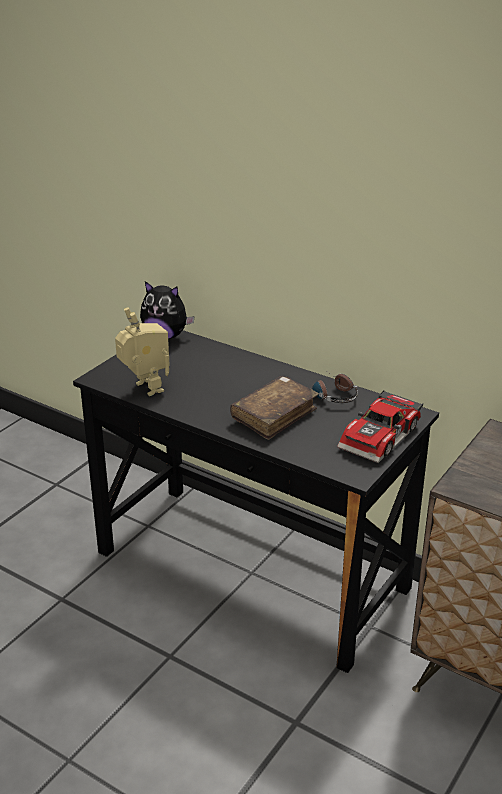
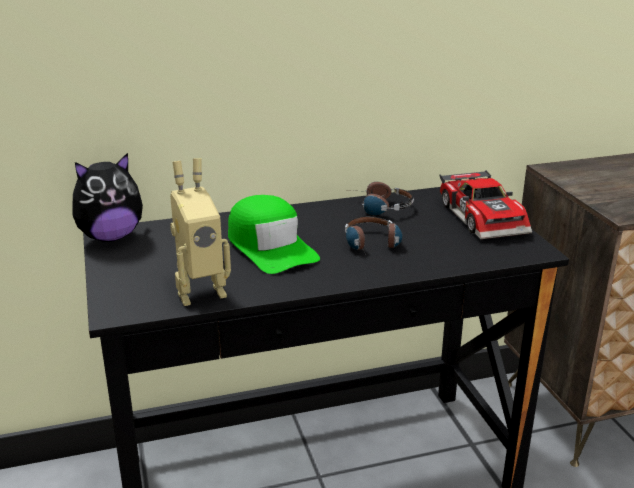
camera: 50 degrees left, 5 degrees down
toy robot [115,307,170,396] -> toy robot turned 150 degrees clockwise [170,158,231,306]
brown book [230,376,319,440] -> headphones [345,216,403,251]
none -> green cap [228,195,320,274]

